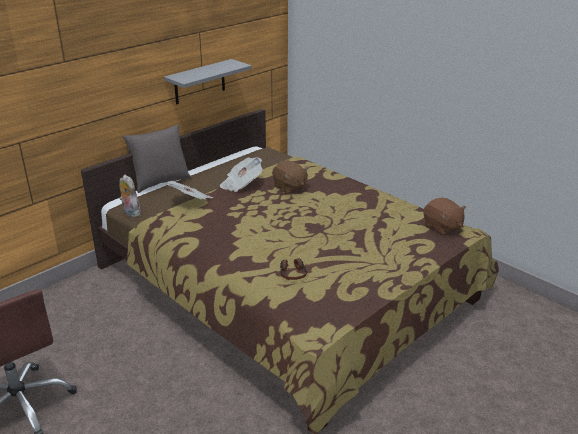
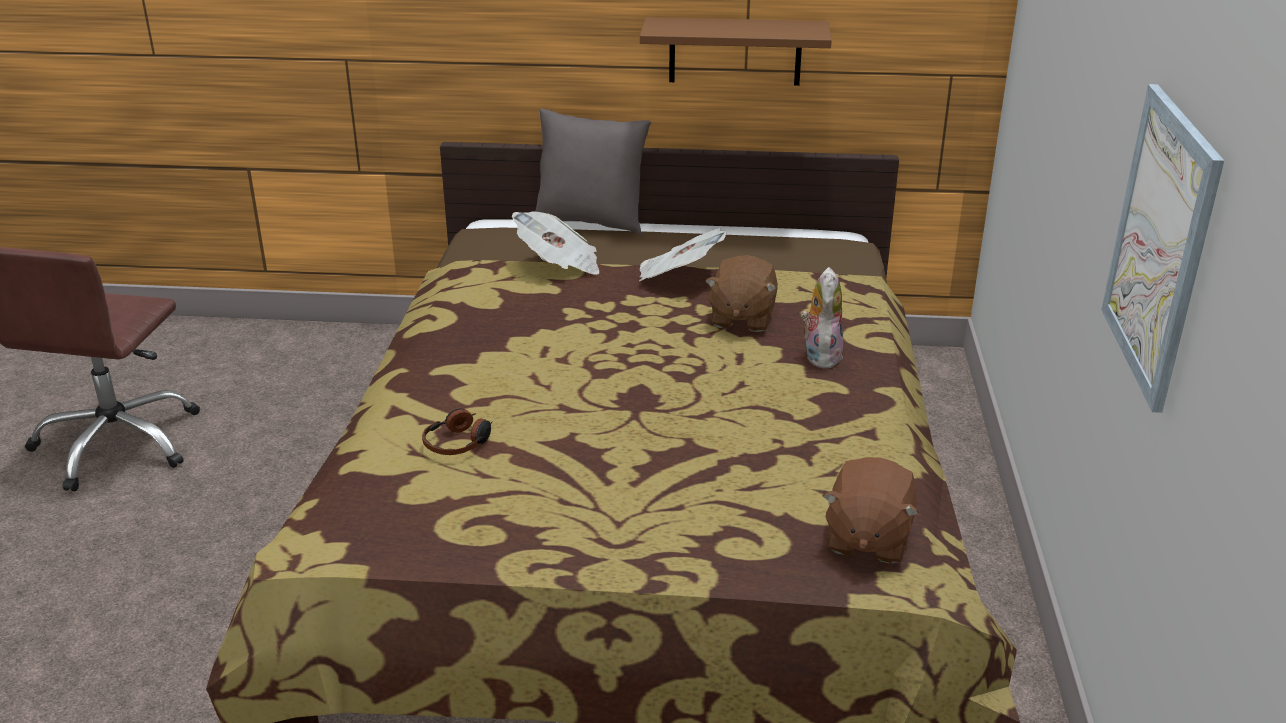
camera: 50 degrees right, 0 degrees up
plush toy [119,174,141,217] -> plush toy moved to [801,267,843,369]
grey shelf [164,59,252,104] -> brown shelf [640,17,832,86]
none -> picture [1101,84,1224,413]

